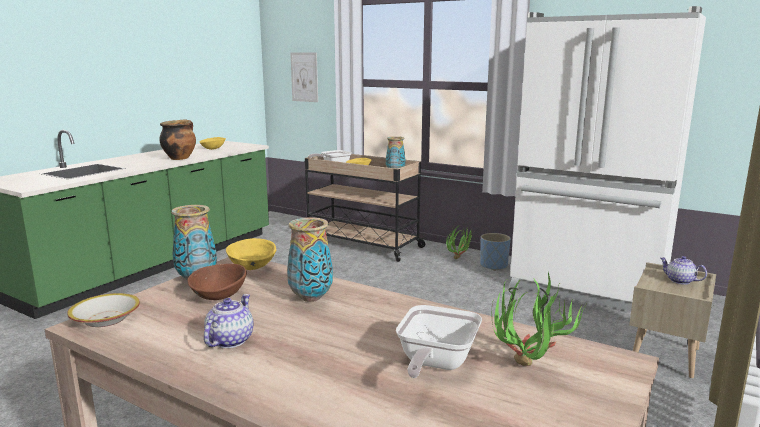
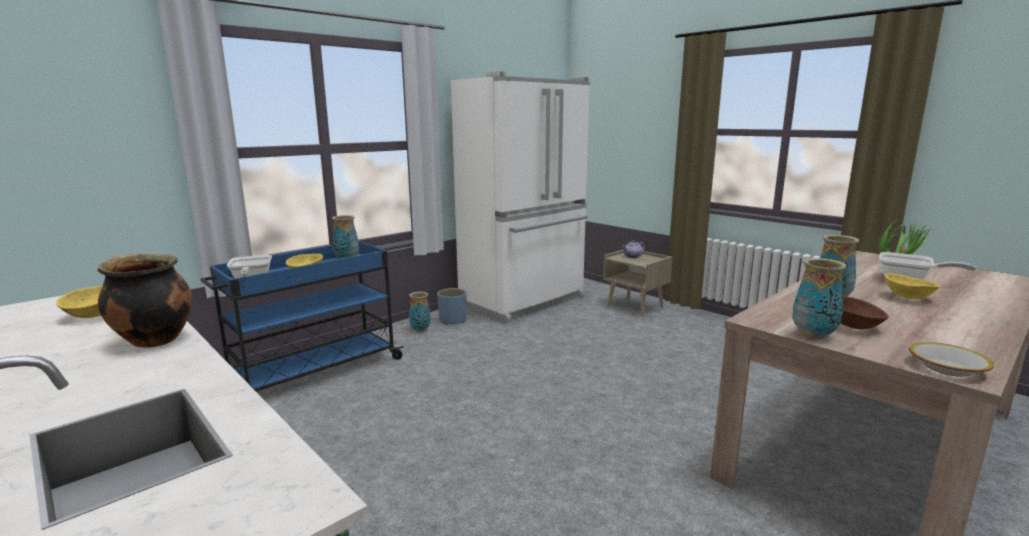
camera: 75 degrees left, 0 degrees up
teapot [204,294,253,348] -> none
yellow bowl [226,238,276,270] -> yellow bowl moved to [885,273,940,299]
picture [290,53,318,102] -> none
beige cart [304,154,427,262] -> blue cart [200,241,404,392]
potted plant [446,228,474,259] -> vase [409,292,431,332]

